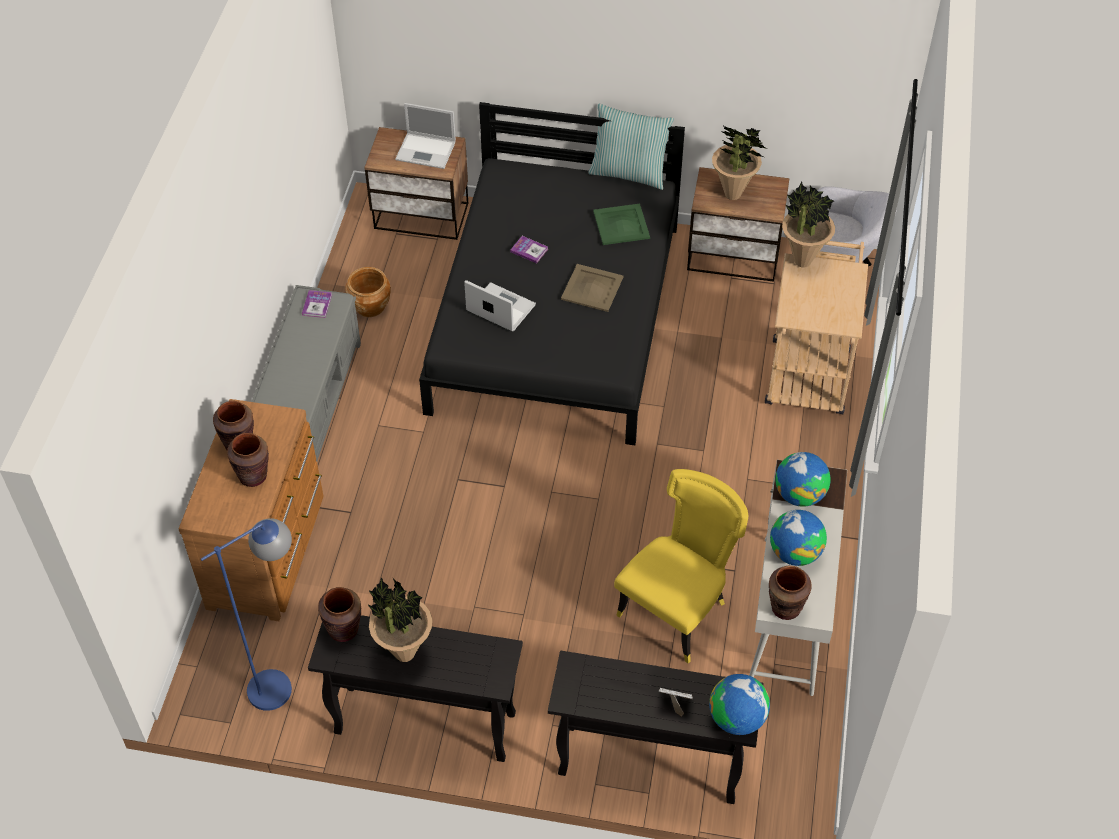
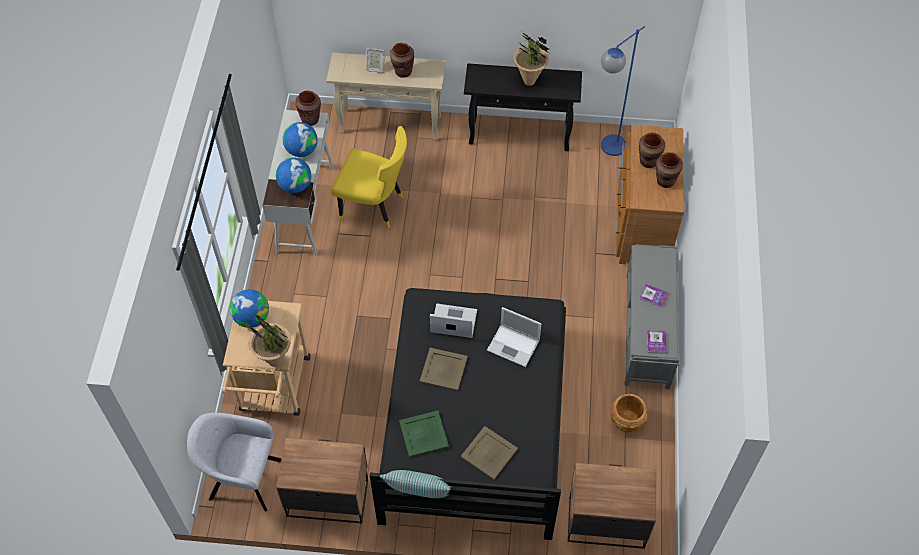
camera: 175 degrees right, 5 degrees up
brown vase [318,587,362,642] -> brown vase moved to [390,43,414,78]
laptop [395,103,456,169] -> laptop moved to [430,303,477,338]
book [510,236,548,263] -> book moved to [639,284,668,307]
black console table [548,650,764,804] -> beige console table [326,52,446,140]
yellow chair [614,469,748,664] -> yellow chair turned 105 degrees counterclockwise [331,126,407,228]
globe [709,674,770,735] -> globe moved to [230,289,269,328]
potted plant [712,125,767,200] -> none
none -> beige tray [461,426,518,479]

